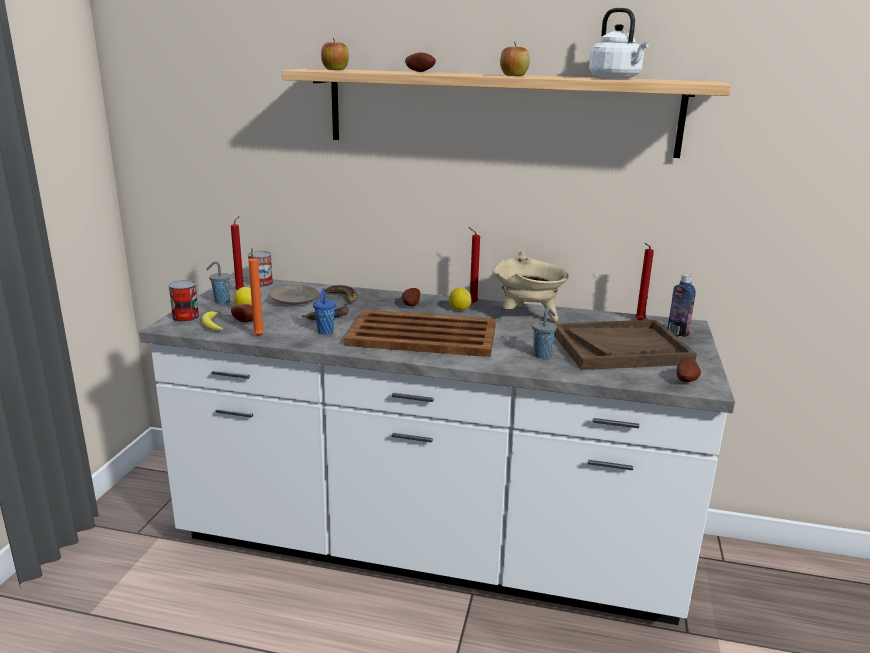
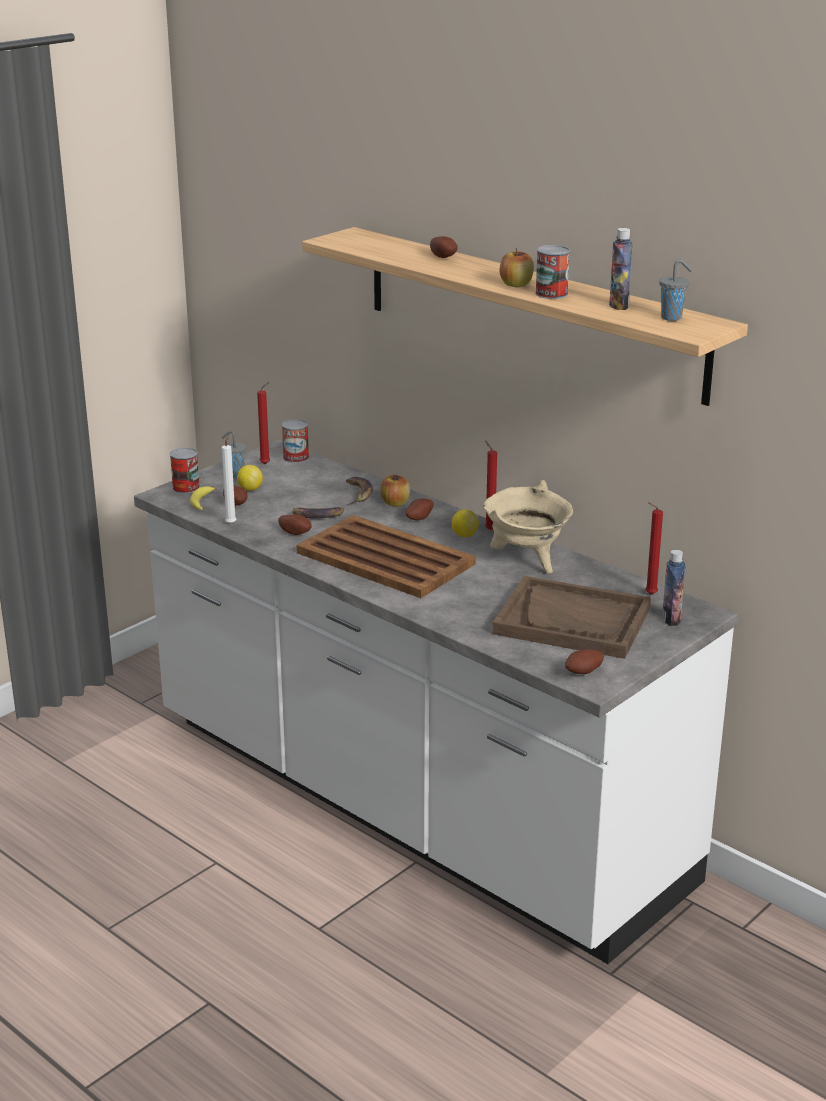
camera: 30 degrees right, 5 degrees up
orange candle [248,248,264,336] -> white candle [222,434,237,524]
beige plate [269,285,319,305] -> none
blue cup [313,288,336,334] -> potato [278,514,312,535]
apple [321,38,349,70] -> apple moved to [381,474,410,506]
grey cup [532,308,557,358] -> grey cup moved to [659,260,692,321]
white kettle [589,8,649,79] -> bottle [609,228,633,310]
none -> can [535,245,570,299]

